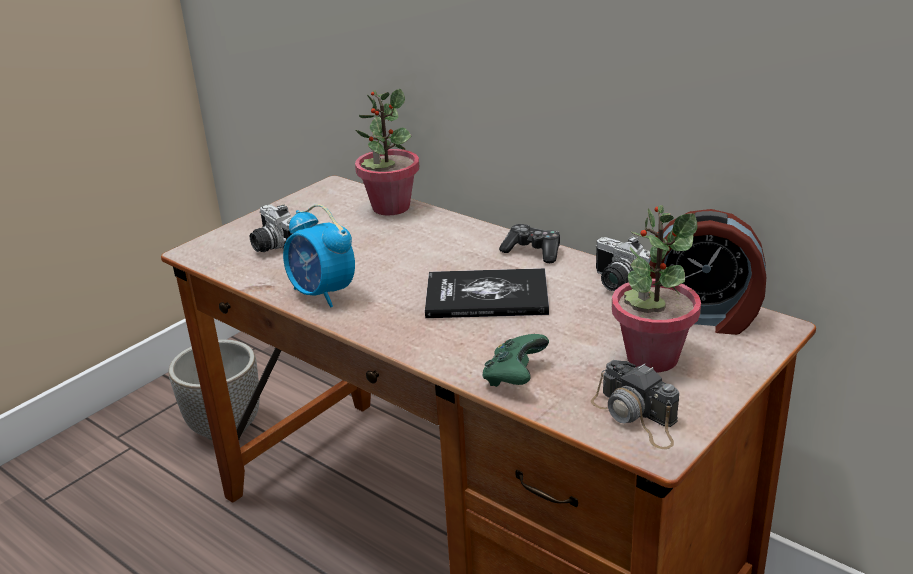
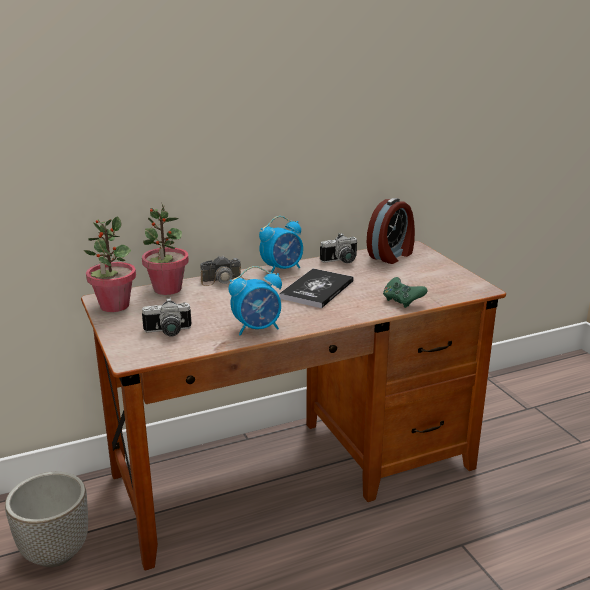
camera: 65 degrees left, 5 degrees down
game controller [499,224,560,263] -> alarm clock [259,216,303,273]
camera [591,360,679,449] -> camera moved to [200,256,250,286]
potted plant [612,205,701,372] -> potted plant moved to [84,216,136,312]

